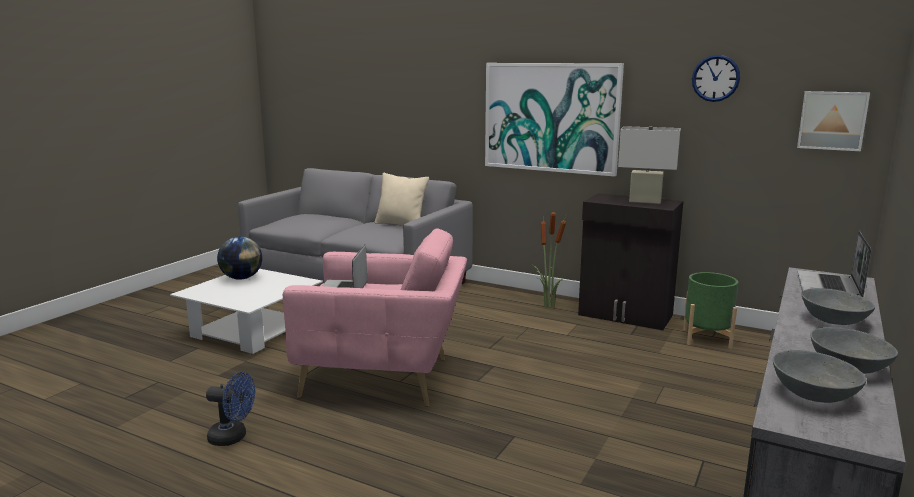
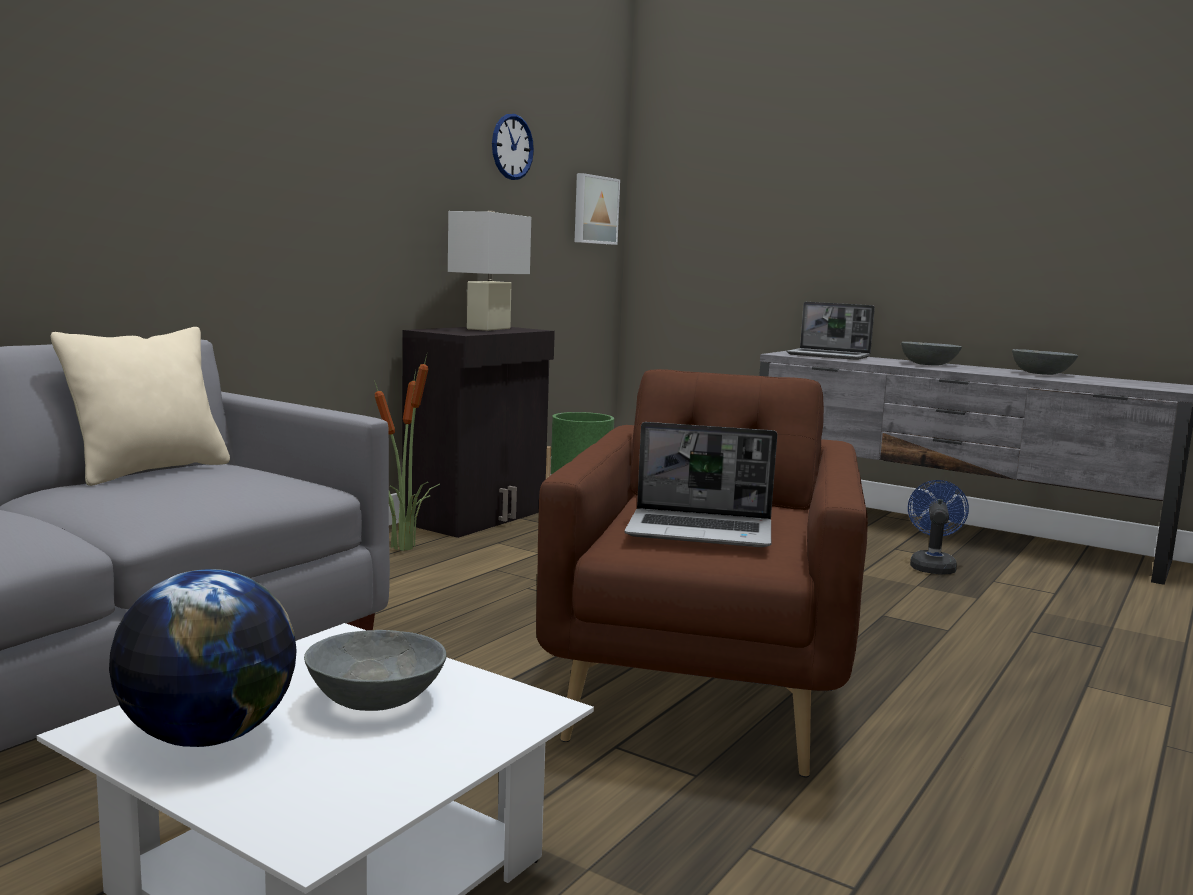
camera: 85 degrees left, 5 degrees down
blue fan [206,372,255,446] -> blue fan moved to [908,480,969,574]
pink armchair [283,228,467,407] -> brown armchair [536,369,868,778]
picture [485,63,624,177] -> none
grey bowl [773,350,866,403] -> grey bowl moved to [304,630,446,711]

